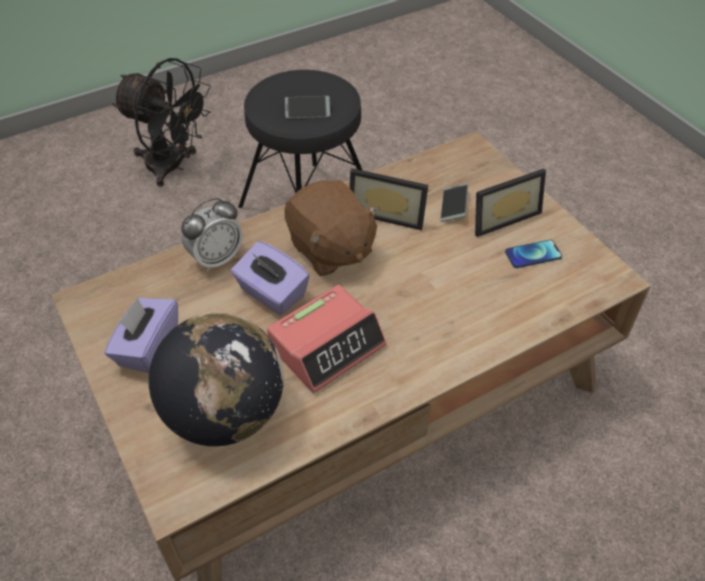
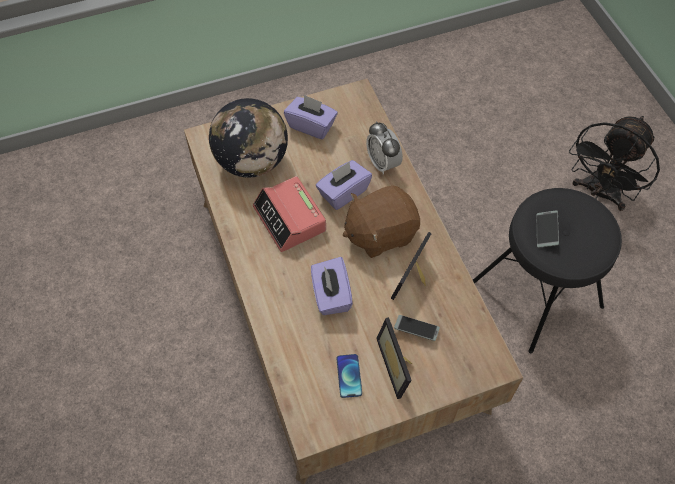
camera: 100 degrees right, 10 degrees up
none -> purple tissue box [311,257,353,315]

